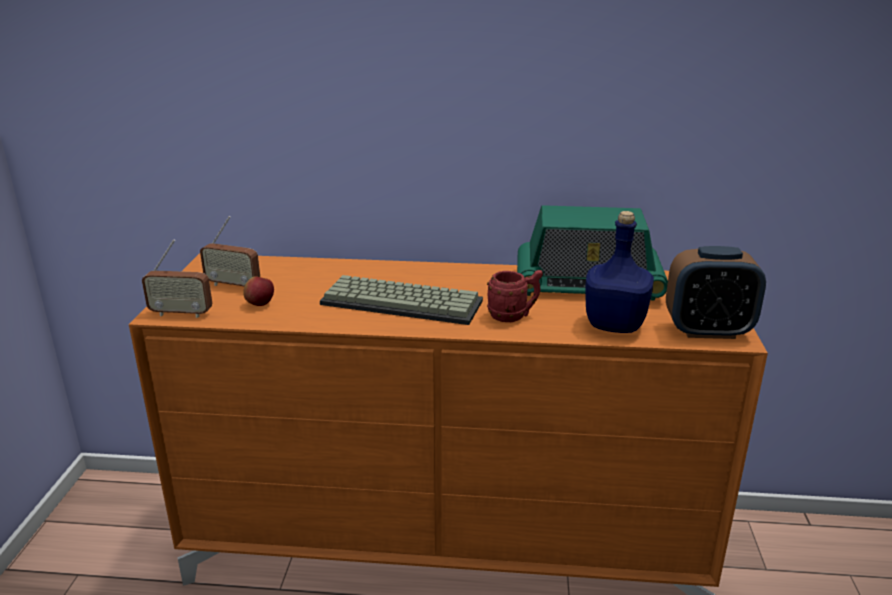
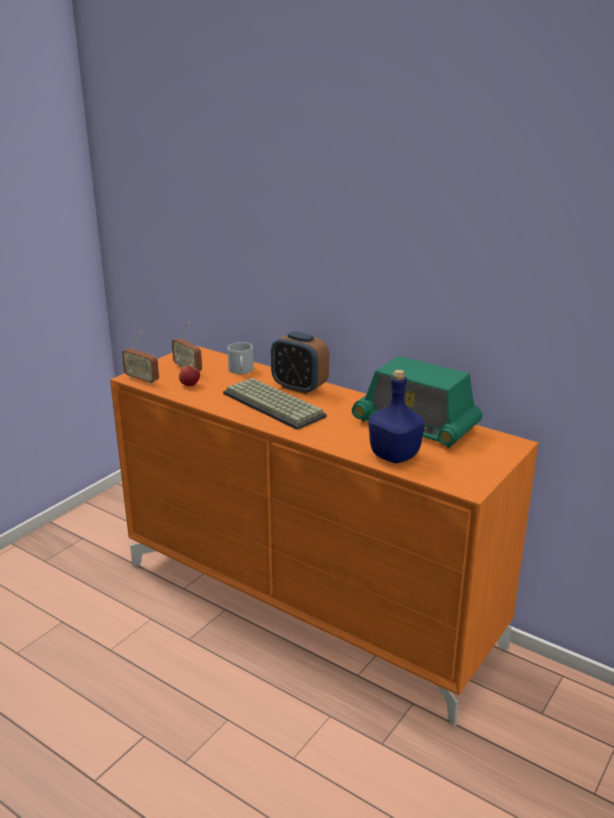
camera: 30 degrees right, 0 degrees up
red mug [487,270,543,322] -> none
alarm clock [666,246,766,339] -> alarm clock moved to [271,331,329,395]
none -> grey mug [228,342,254,374]

